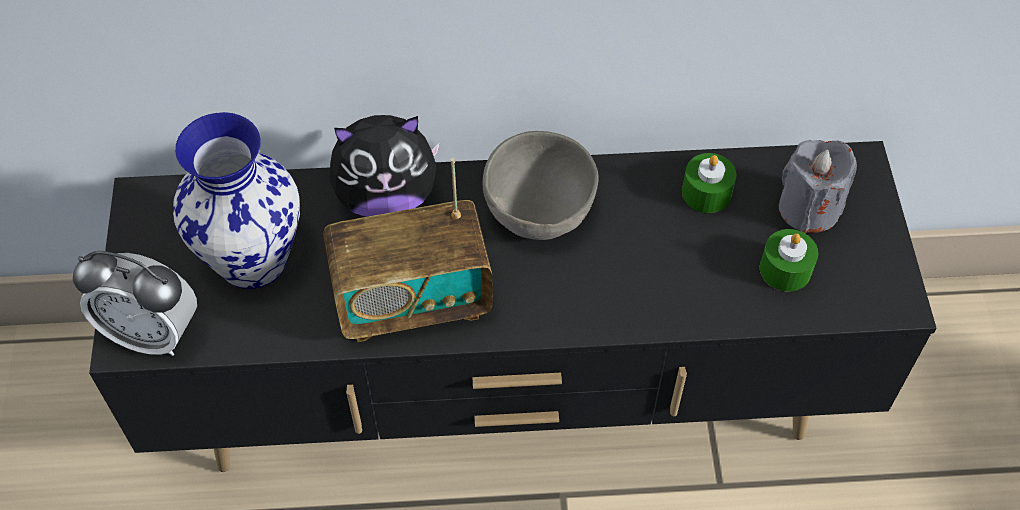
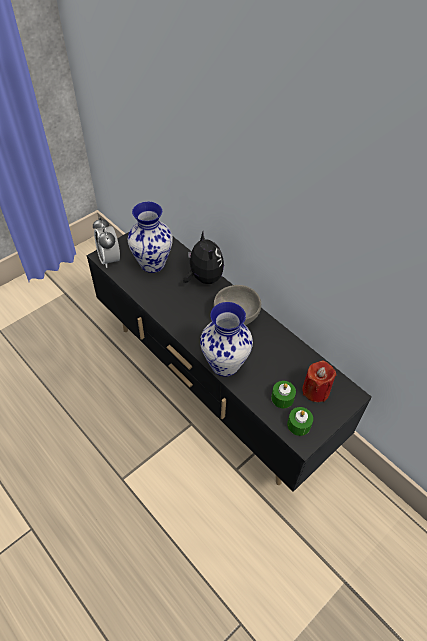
camera: 50 degrees right, 5 degrees down
radio [324,158,493,342] -> none
plush toy [329,115,440,217] -> plush toy turned 150 degrees counterclockwise [183,232,224,284]
green candle [682,153,736,213] -> green candle moved to [287,407,313,436]
grey candle [778,140,857,234] -> red candle [303,361,336,402]
none -> vase [200,302,253,377]

